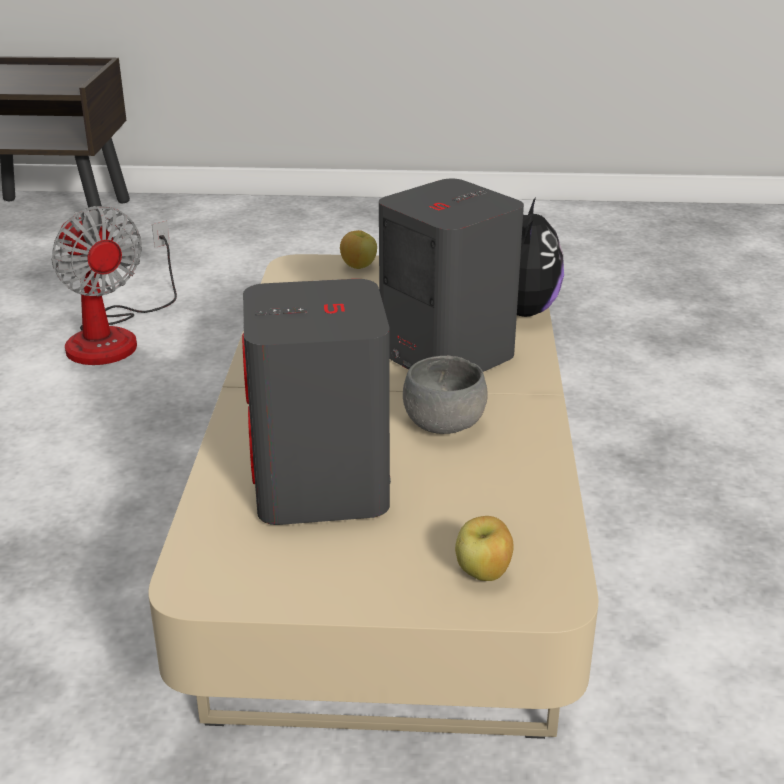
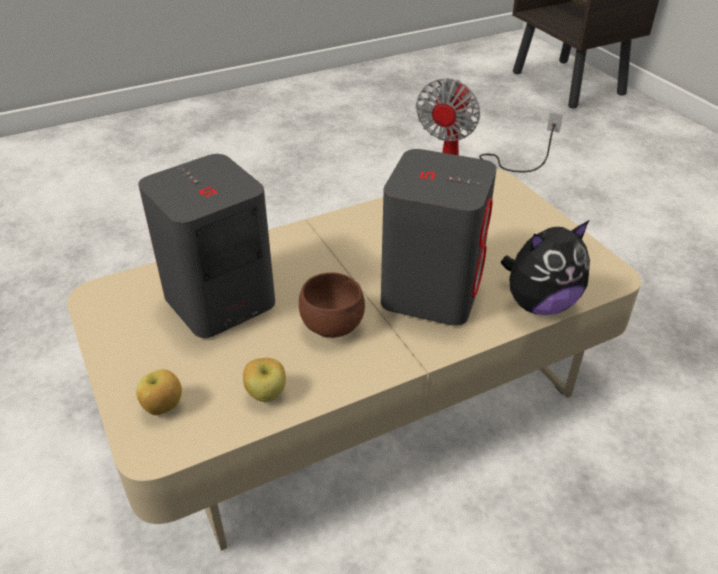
camera: 60 degrees right, 10 degrees up
apple [340,230,377,269] -> apple moved to [243,358,286,402]
grey bowl [403,355,488,434] -> brown bowl [299,272,365,338]

